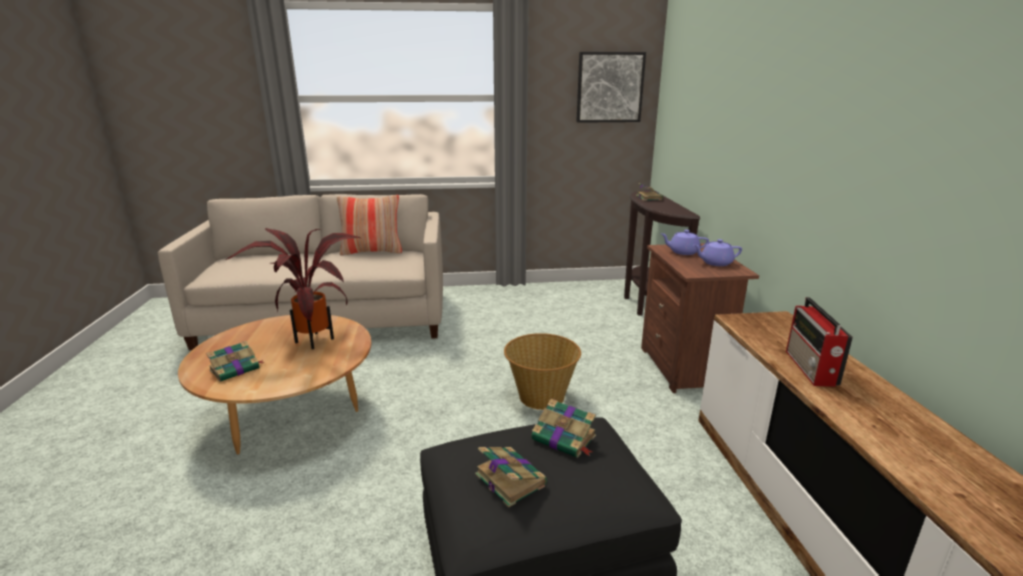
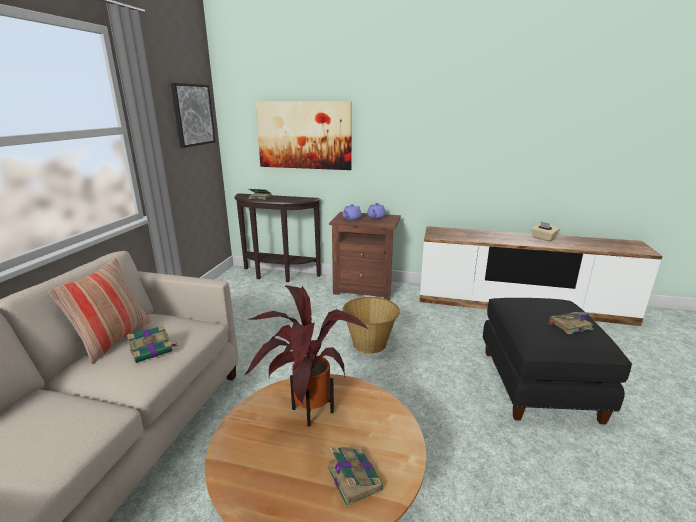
camera: 70 degrees left, 0 degrees up
book [531,399,596,458] -> book moved to [127,325,178,363]
radio [786,297,853,387] -> none
none -> picture [255,101,352,170]
none -> beige tissue box [531,221,560,241]

